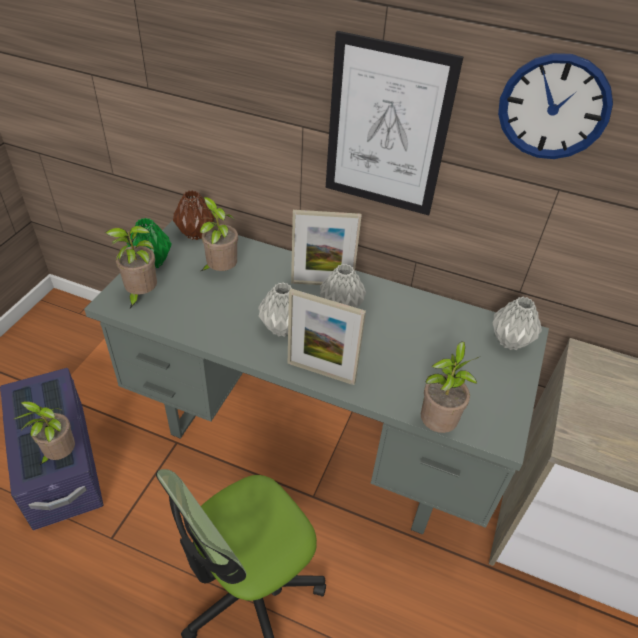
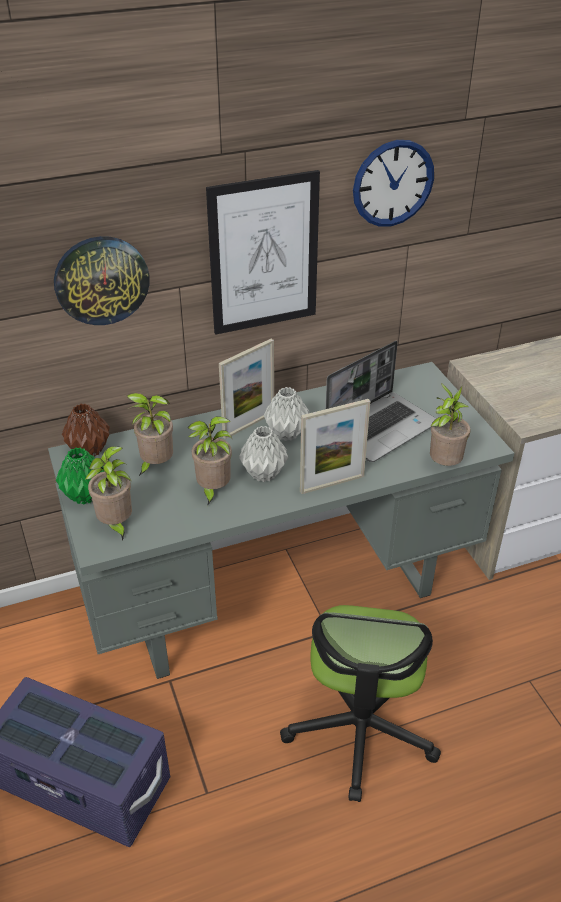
camera: 40 degrees left, 5 degrees down
potted plant [14,401,75,465] -> potted plant moved to [187,416,233,506]
grey vase [492,297,542,350] -> none
none -> wall clock [54,236,150,325]
none -> laptop [325,341,436,462]

